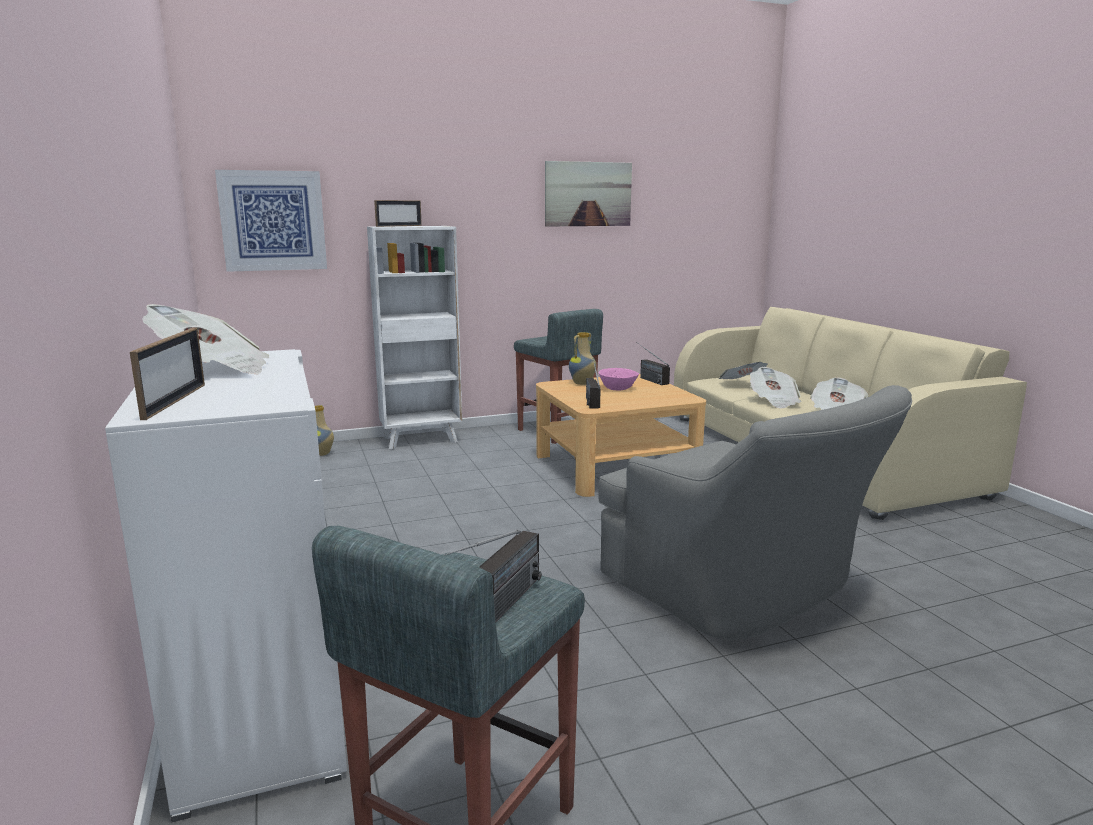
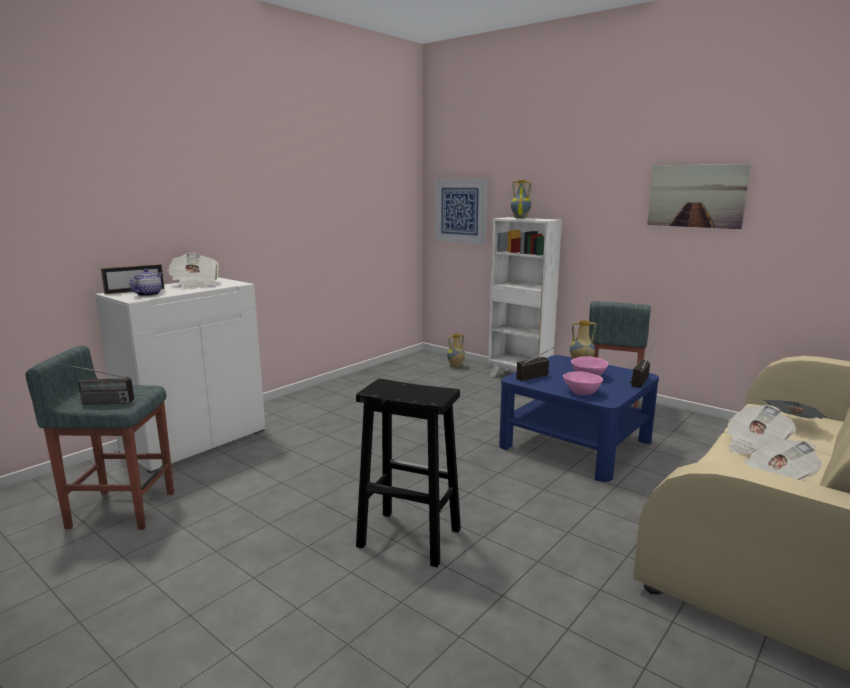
camera: 60 degrees right, 0 degrees up
picture frame [374,200,422,227] -> vase [511,180,531,219]
beige coffee table [536,374,706,497] -> blue coffee table [499,355,659,482]
grey armchair [598,385,912,640] -> black stool [356,379,461,567]
none -> teapot [129,269,162,296]
none -> pink bowl [563,371,603,395]

